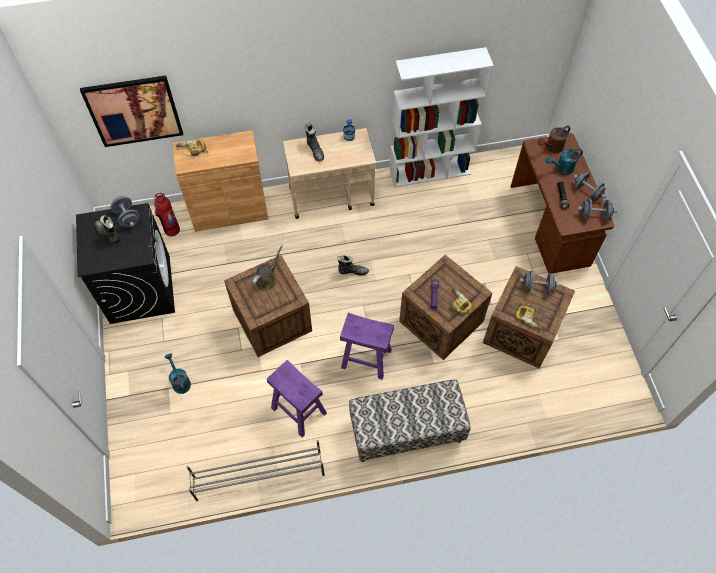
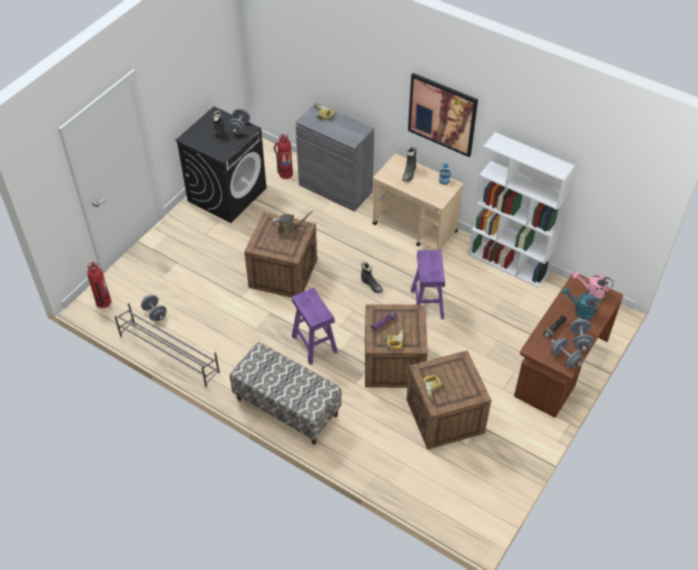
camera: 45 degrees right, 10 degrees down
picture [80,76,183,147] -> picture moved to [408,73,478,157]
turquoise watering can [165,353,191,394] -> none
brown cabinet [172,130,268,232] -> grey cabinet [295,103,374,212]
purple stool [267,360,327,438] -> purple stool moved to [411,250,445,319]
grey dumbbell [519,271,560,295] -> grey dumbbell moved to [141,295,167,321]
brown watering can [538,125,570,153] -> pink watering can [572,271,614,300]
none -> fire extinguisher [87,262,111,308]

